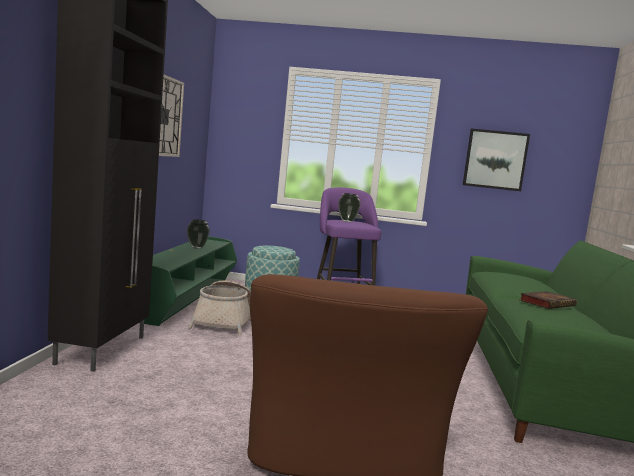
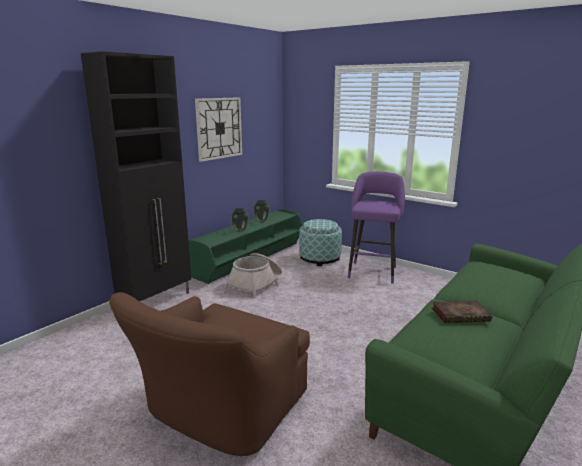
camera: 30 degrees right, 10 degrees up
vase [338,193,361,222] -> vase moved to [231,208,249,232]
picture [463,128,530,191] -> none

